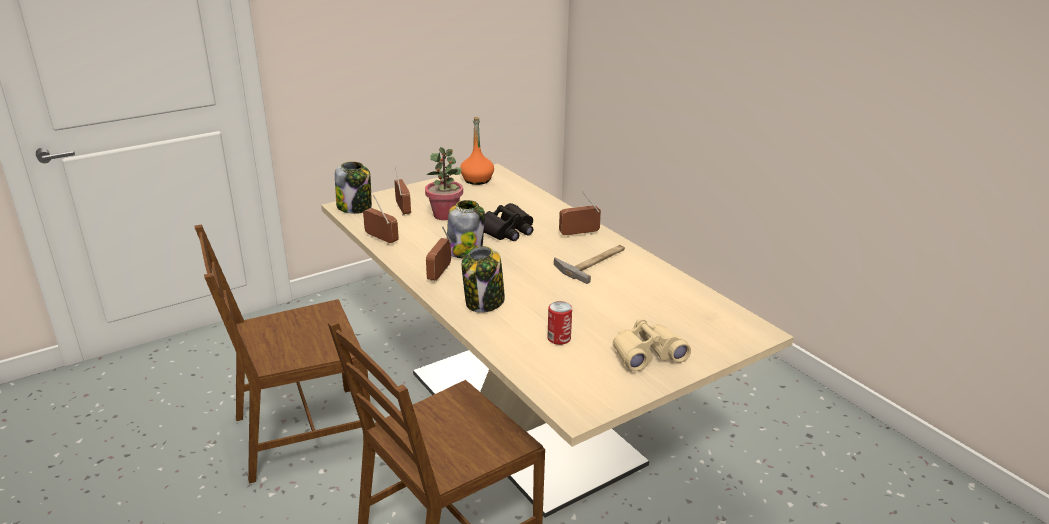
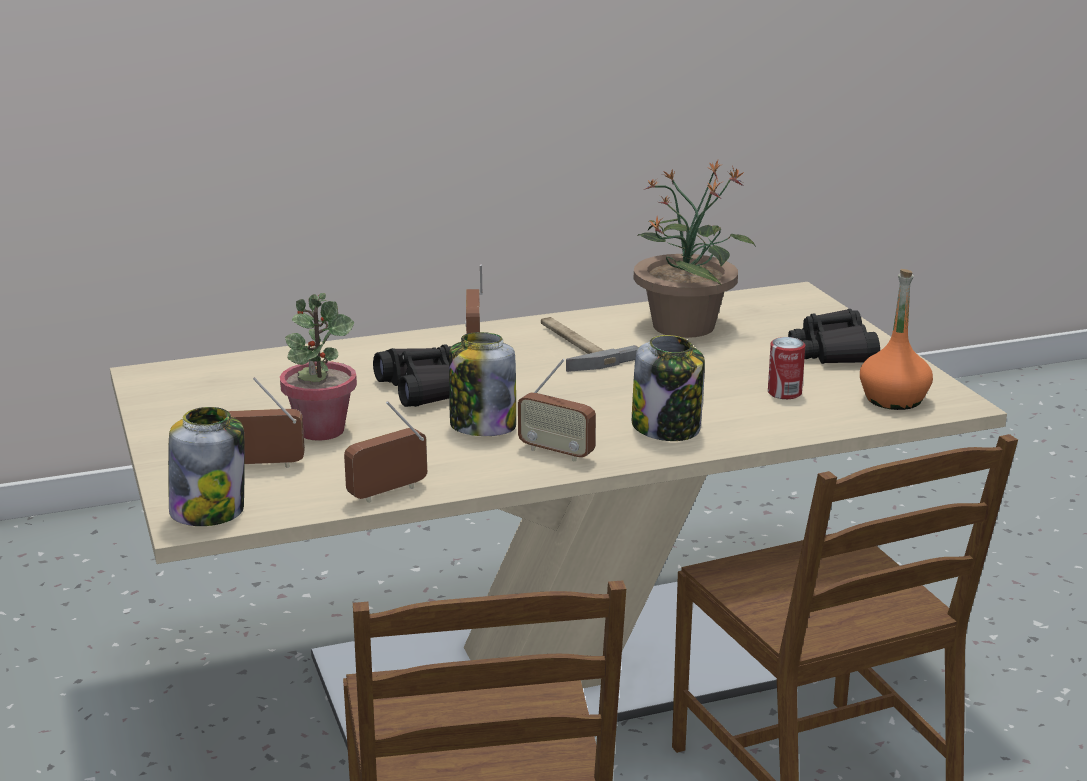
camera: 75 degrees left, 5 degrees down
orange bottle [460,117,494,185] -> orange bottle moved to [860,269,933,410]
beige binoculars [613,319,691,371] -> black binoculars [788,309,880,364]
none -> potted plant [634,160,756,338]

